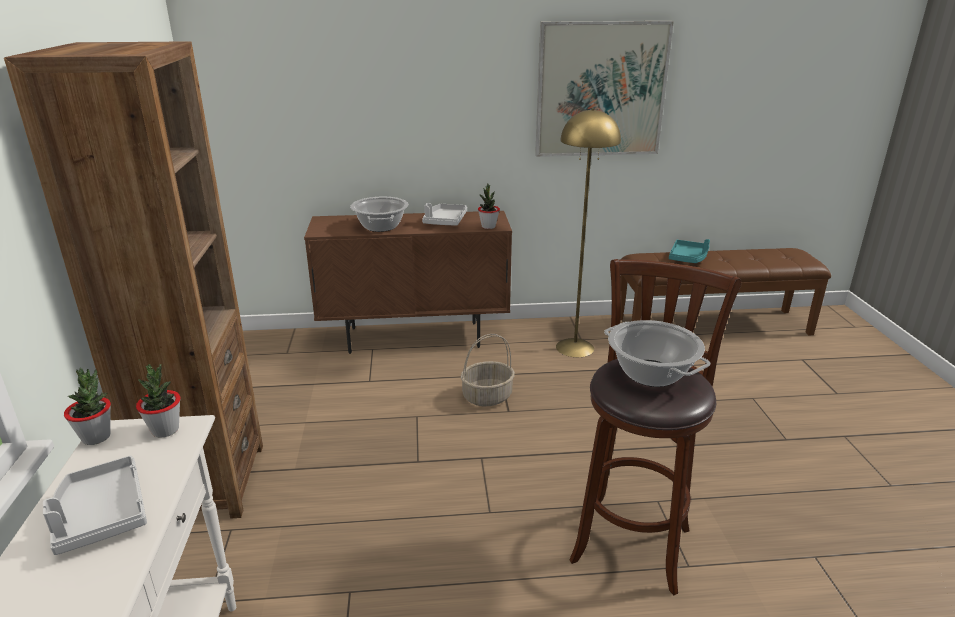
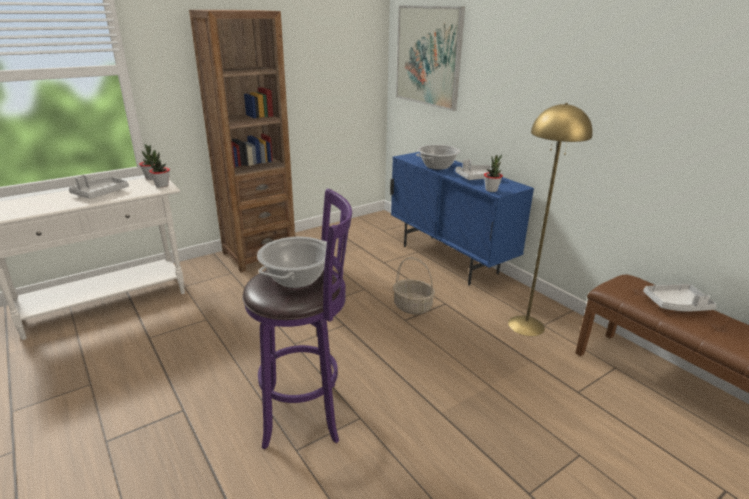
camera: 60 degrees right, 0 degrees up
brown cabinet [304,211,512,354] -> blue cabinet [390,152,534,286]
picture [535,21,674,157] -> picture moved to [396,5,465,111]
brown stool [569,259,742,595] -> purple stool [243,189,352,450]
turquoise tray [669,239,710,263] -> grey tray [643,284,716,311]

